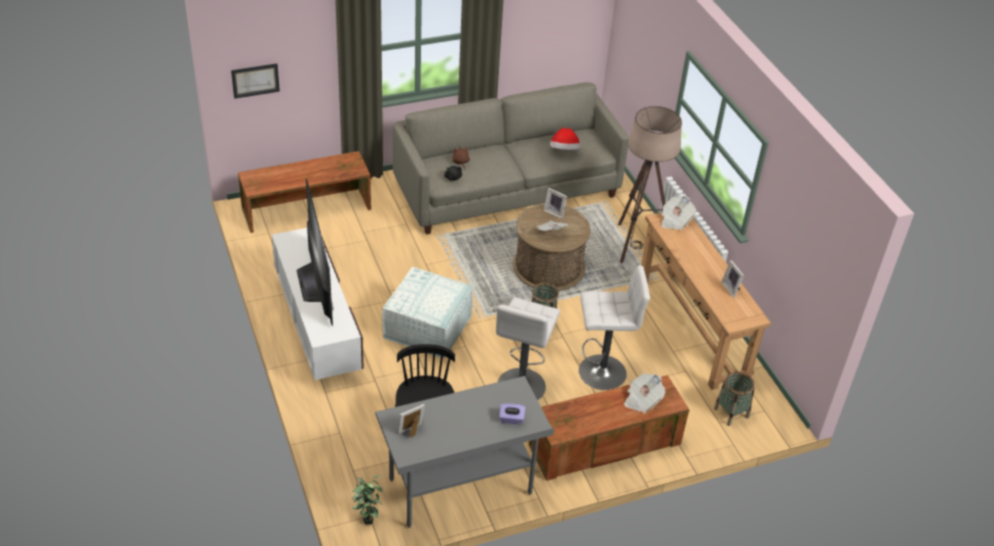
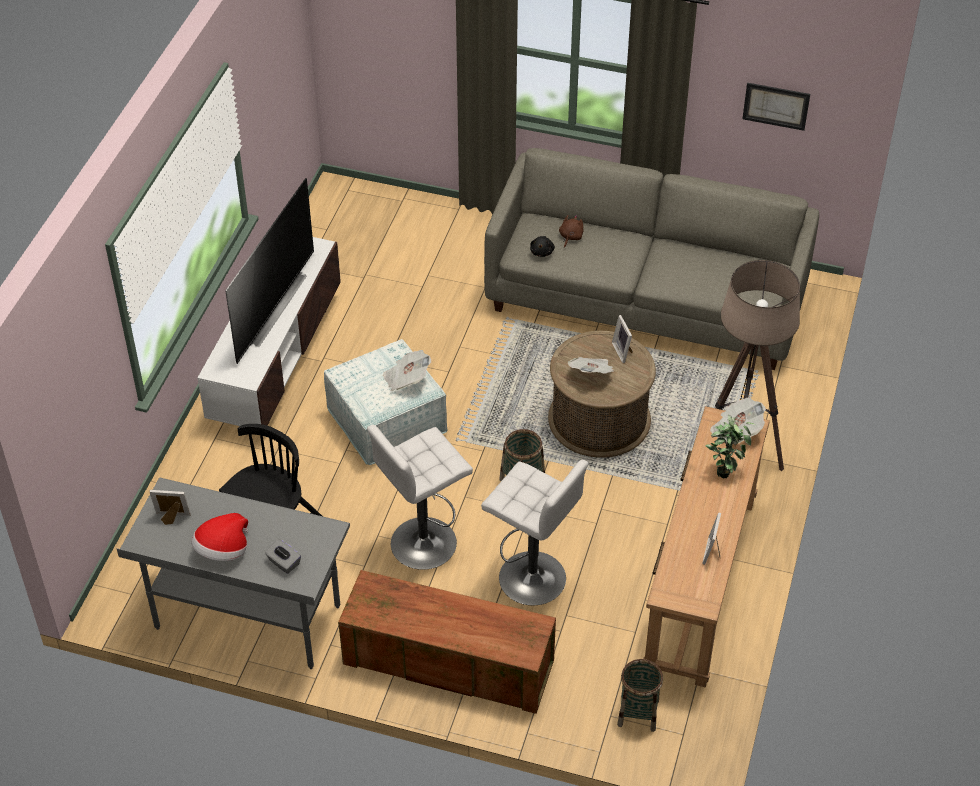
camera: 40 degrees right, 5 degrees up
picture [231,63,280,99] -> picture moved to [742,83,810,131]
brown bench [238,151,371,233] -> none
potted plant [352,476,383,525] -> potted plant moved to [705,415,756,478]
purple tissue box [499,403,525,424] -> grey tissue box [265,538,301,574]
hat [550,128,580,150] -> hat moved to [191,513,248,561]
newspaper [624,373,665,413] -> newspaper moved to [383,350,431,391]

